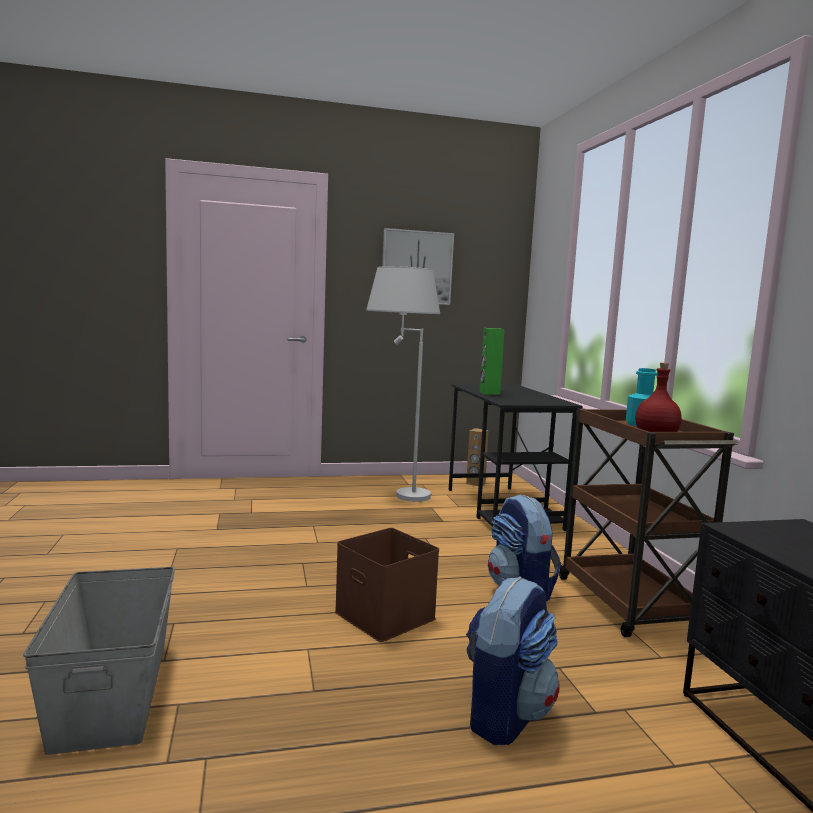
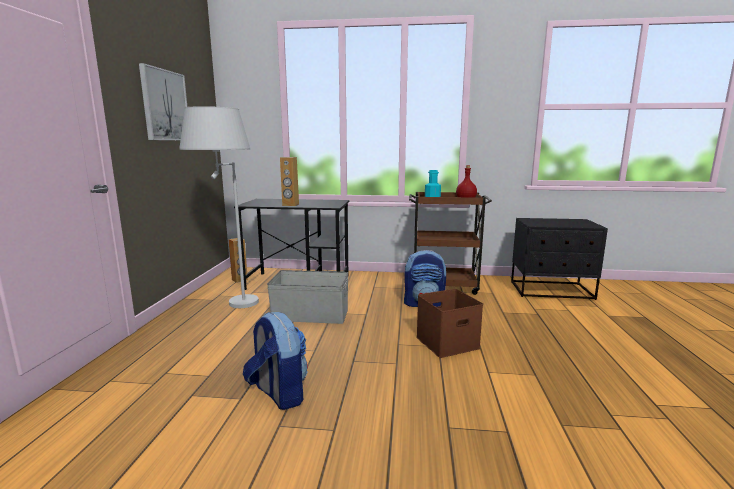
camera: 70 degrees left, 5 degrees up
grey storage box [23,567,175,755] -> grey storage box moved to [267,270,348,324]
backpack [466,576,560,745] -> backpack moved to [243,312,308,410]
green speaker [480,328,505,395] -> brown speaker [280,157,299,206]

